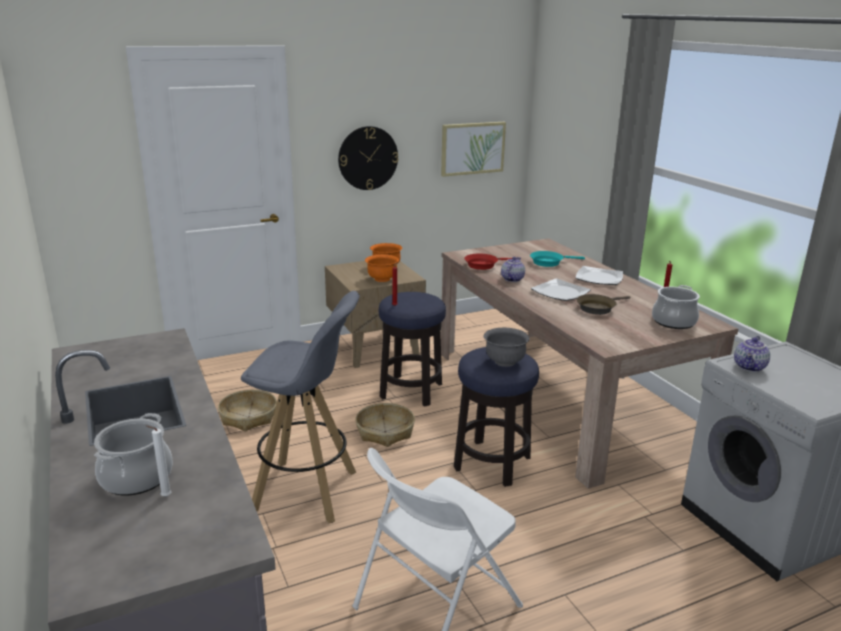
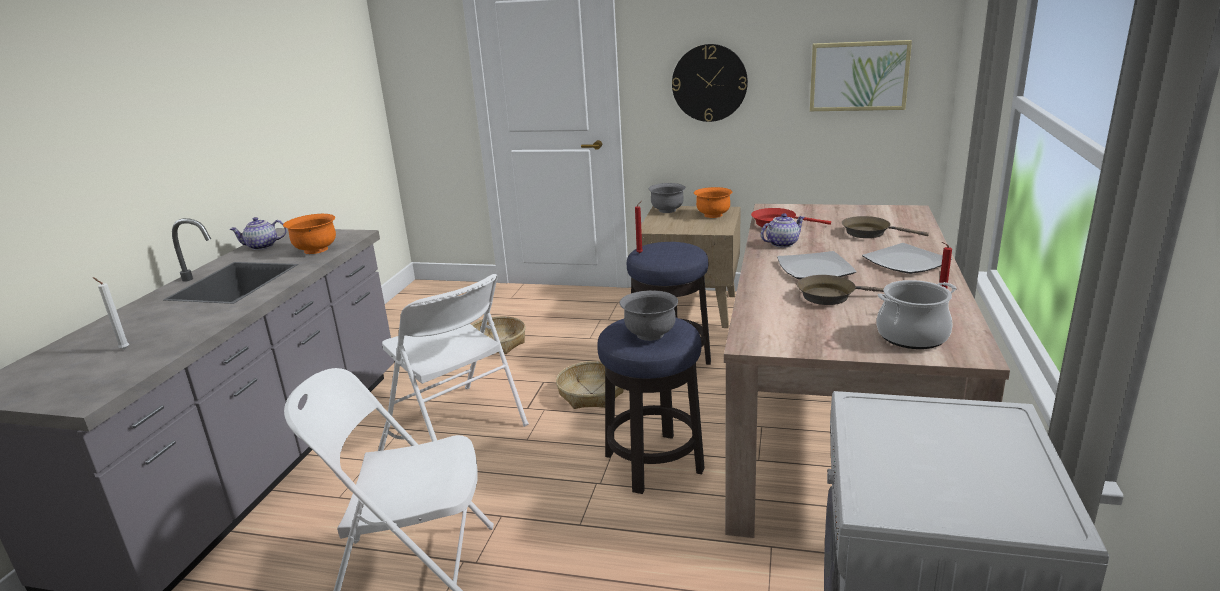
camera: 40 degrees right, 0 degrees up
cooking pot [94,413,173,495] -> none
grey stool [241,291,360,523] -> white chair [382,274,529,442]
orange bowl [365,254,399,282] -> orange bowl moved to [283,214,336,254]
turquoise frying pan [530,251,585,267] -> brown frying pan [842,216,929,238]
teapot [734,336,770,372] -> teapot moved to [229,217,287,250]
none -> grey bowl [648,183,686,213]

